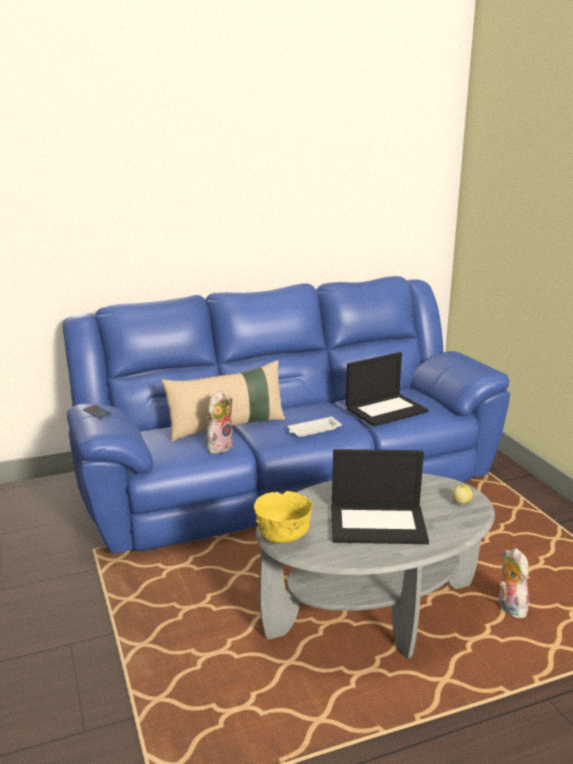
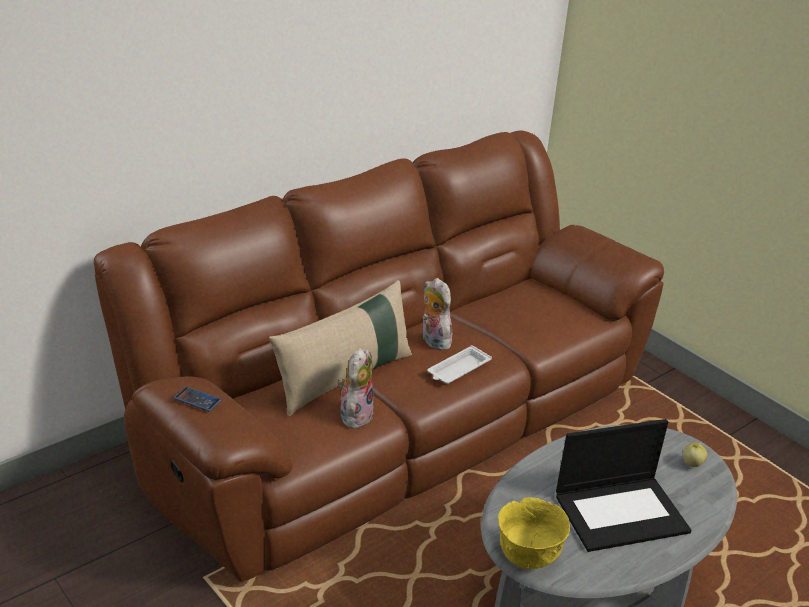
camera: 20 degrees left, 10 degrees up
blue sofa [63,276,510,553] -> brown sofa [94,131,664,582]
laptop [346,352,428,426] -> none
plush toy [499,548,529,618] -> plush toy moved to [422,278,452,350]

